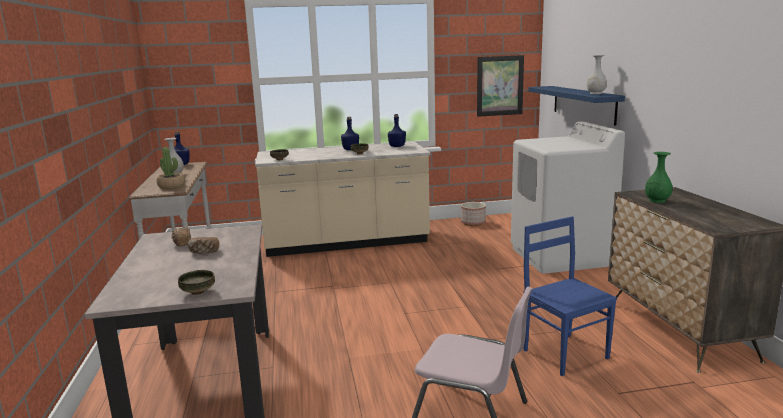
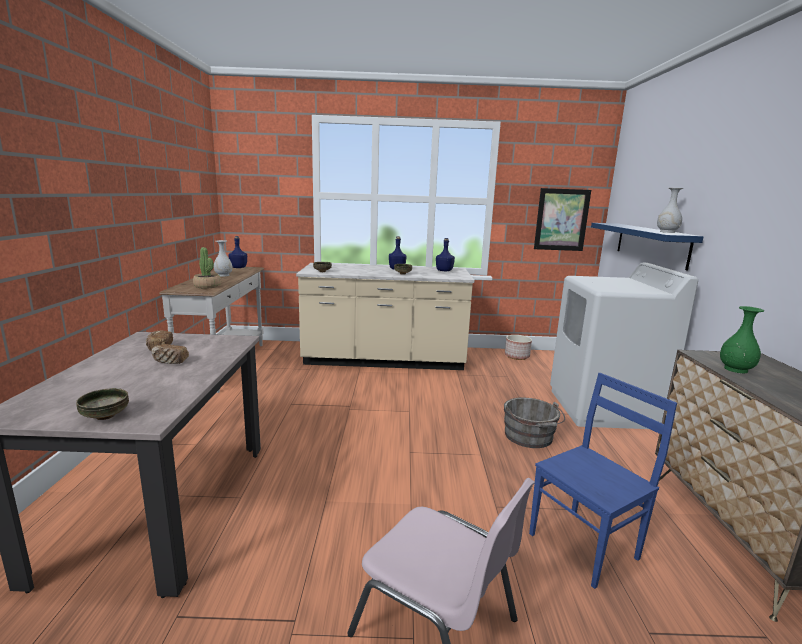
camera: 10 degrees right, 0 degrees up
blue chair [523,216,617,376] -> blue chair turned 75 degrees clockwise [529,373,677,589]
none -> grey bucket [504,397,565,448]

